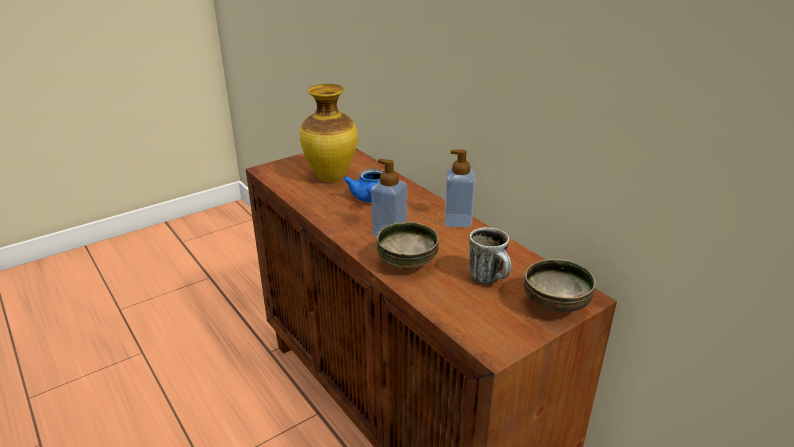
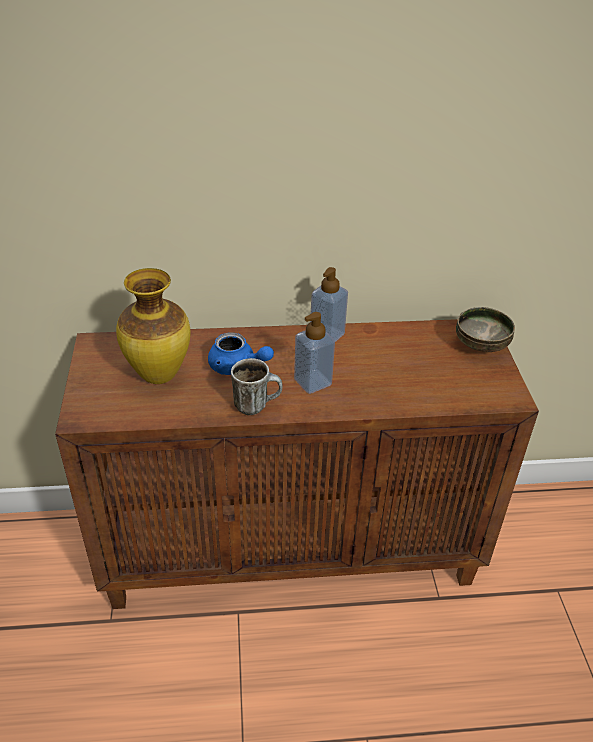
camera: 60 degrees left, 10 degrees up
bowl [377,222,439,269] -> none
mug [469,227,511,284] -> mug moved to [231,358,282,415]

